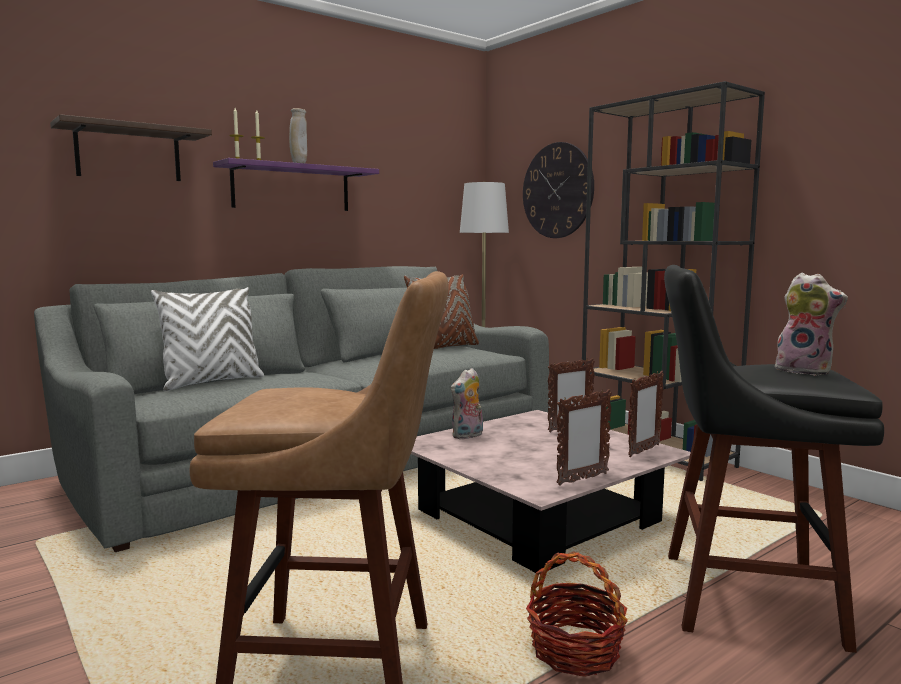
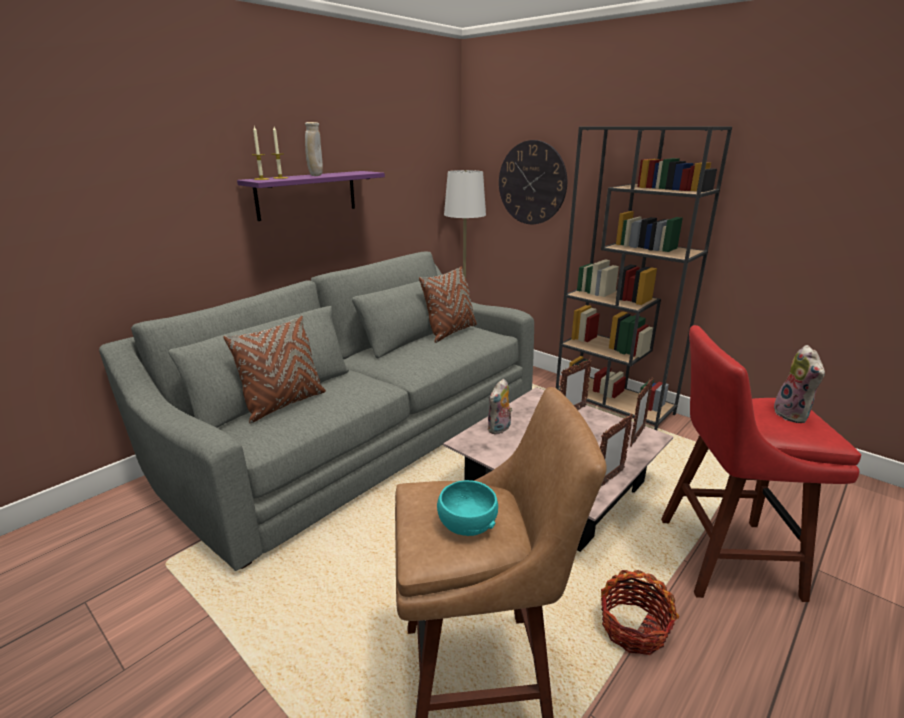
camera: 10 degrees left, 15 degrees up
shelf [50,114,212,181] -> none
white pillow [151,287,264,391] -> brown pillow [223,316,326,424]
black stool [664,265,884,653] -> red stool [661,325,861,602]
plush toy [775,273,848,375] -> plush toy turned 60 degrees clockwise [774,345,825,423]
none -> turquoise bowl [437,480,498,536]

